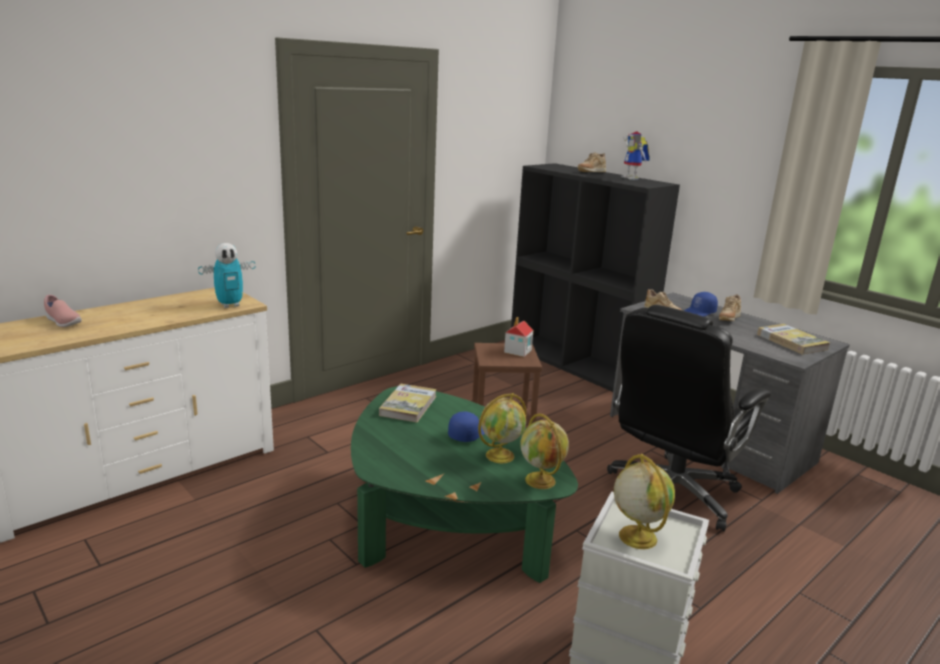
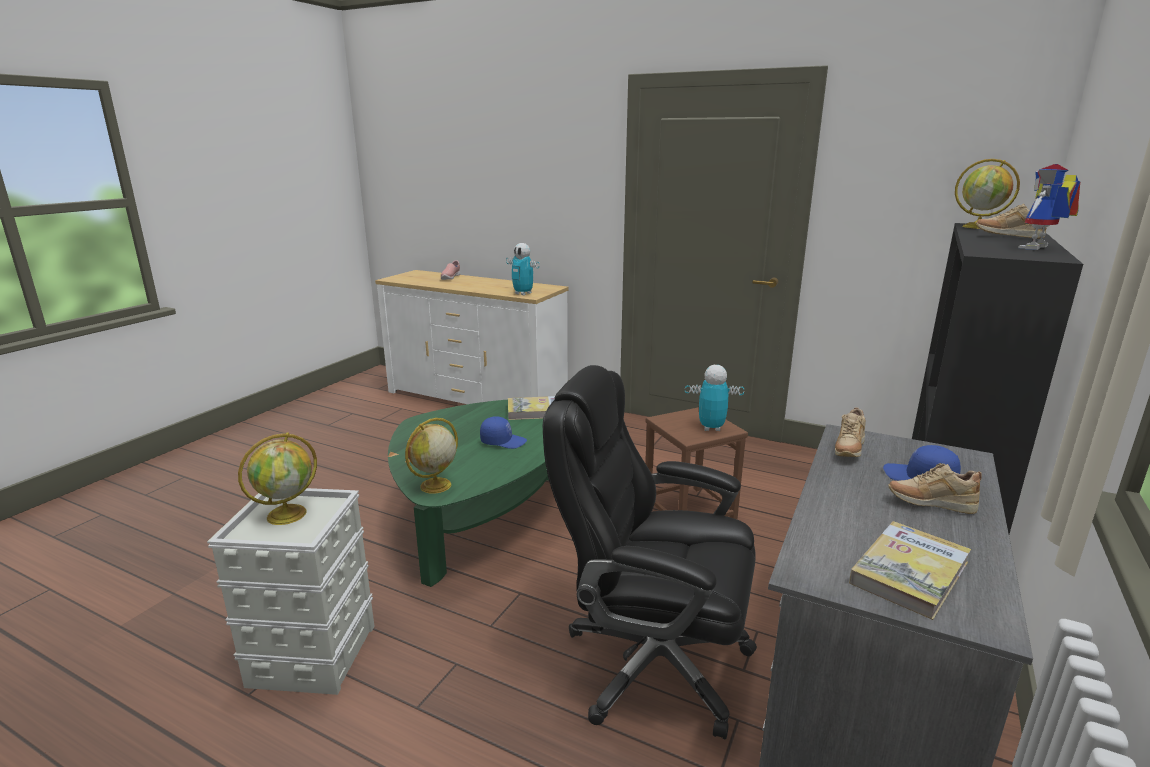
camera: 70 degrees right, 0 degrees up
globe [478,393,526,463] -> globe moved to [955,159,1020,229]
toy house [504,317,533,357] -> toy robot [685,365,744,431]

